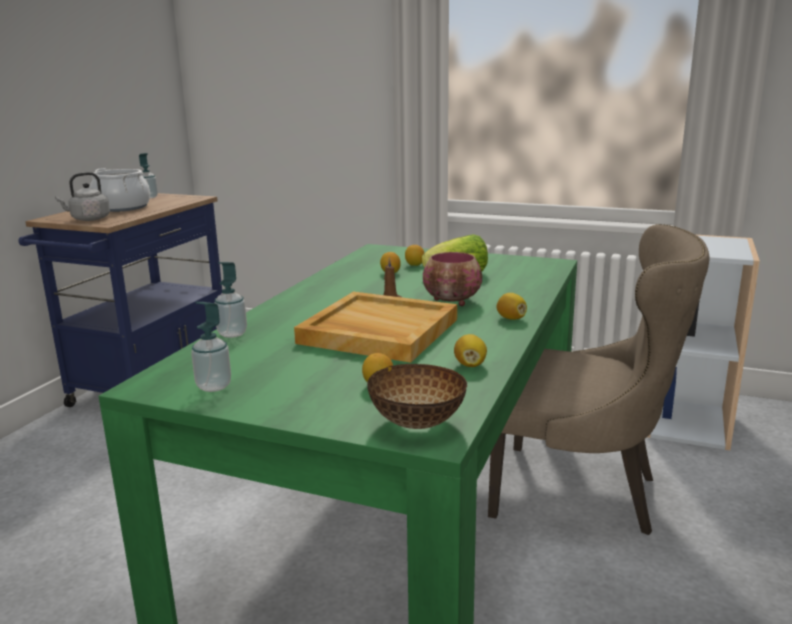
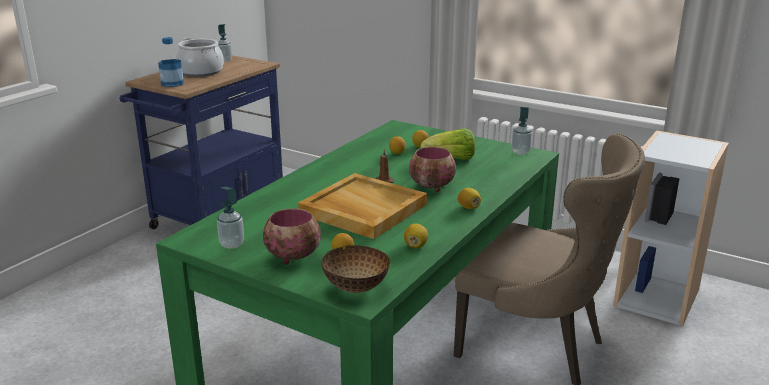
camera: 10 degrees right, 5 degrees up
grey kettle [55,172,110,221] -> bottle [158,37,184,87]
soap dispenser [214,262,247,338] -> soap dispenser moved to [512,107,532,154]
none -> bowl [263,208,321,264]

